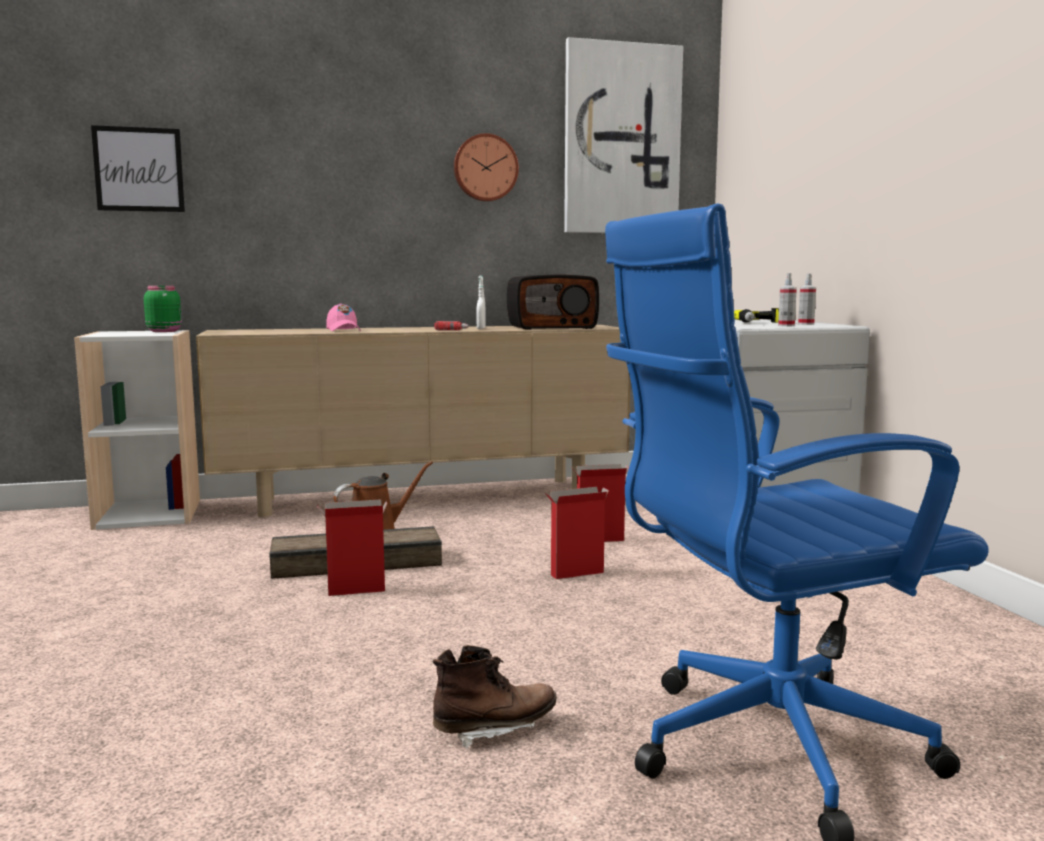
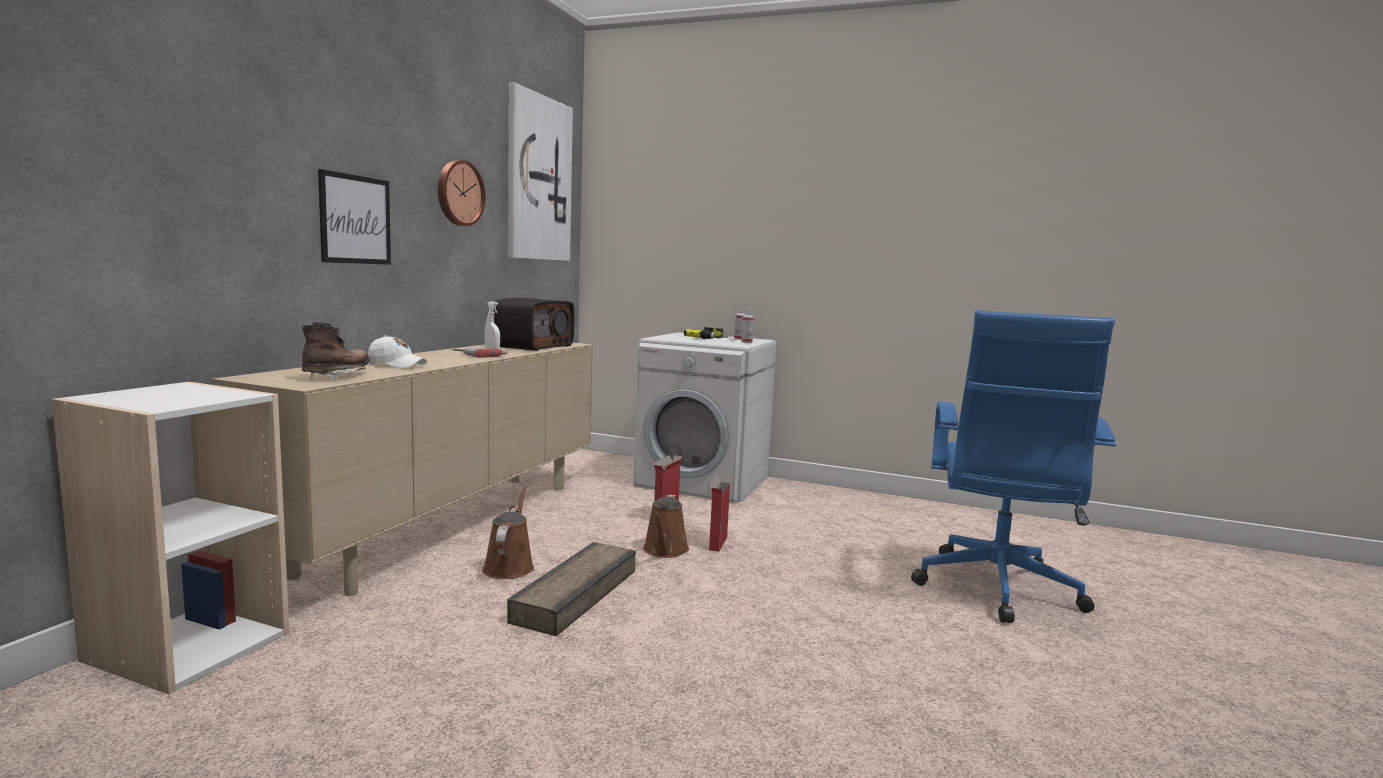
camera: 55 degrees left, 0 degrees up
picture [91,125,185,212] -> picture moved to [318,169,391,265]
green jar [144,286,182,332] -> none
cardboard box [317,499,387,596] -> none
pink cap [326,303,361,331] -> white cap [368,336,427,368]
brown boot [433,645,557,749] -> brown boot moved to [302,322,370,380]
none -> brown watering can [643,495,689,558]

